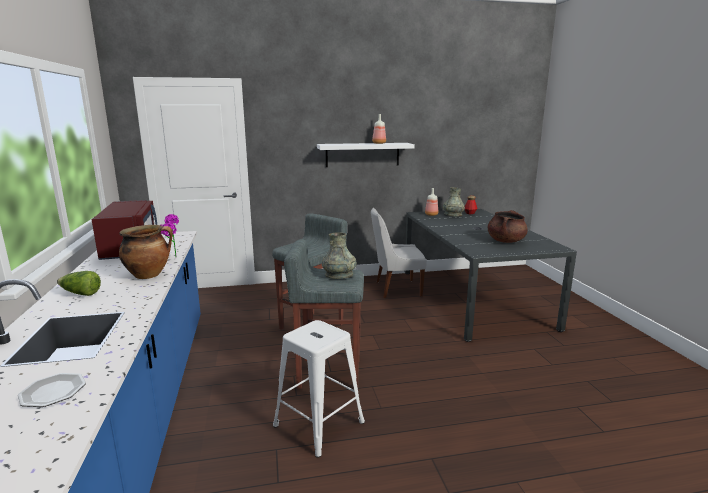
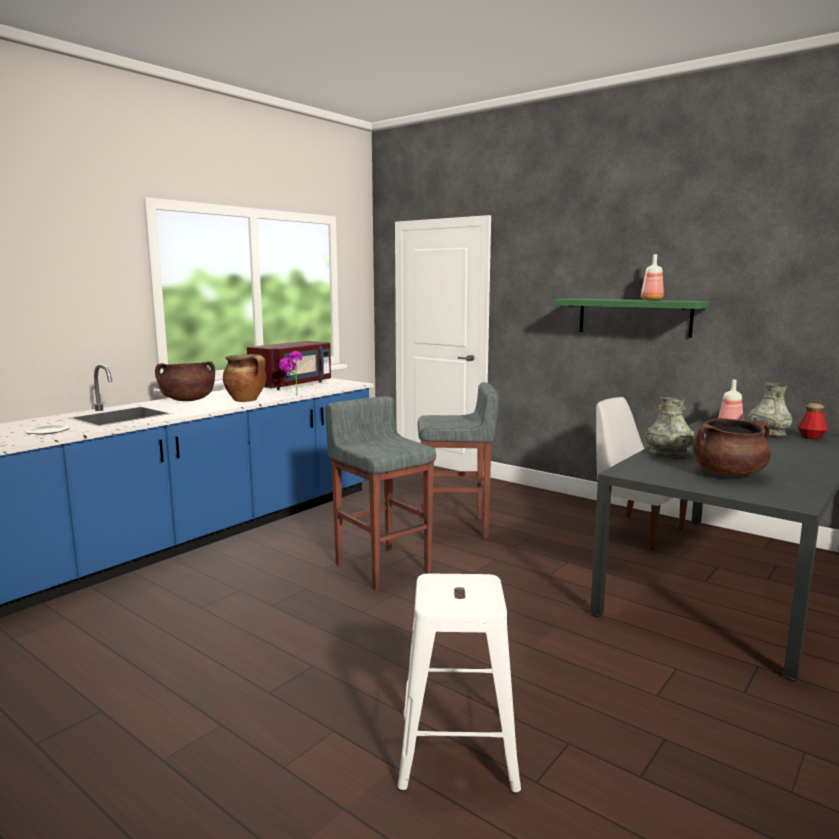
camera: 50 degrees right, 5 degrees down
lettuce [57,271,101,296] -> brown cooking pot [155,361,215,401]
white stool [273,320,365,458] -> white stool moved to [397,574,521,794]
white shelf [317,143,415,167] -> green shelf [554,298,709,338]
grey vase [322,232,357,279] -> grey vase moved to [645,397,694,457]

